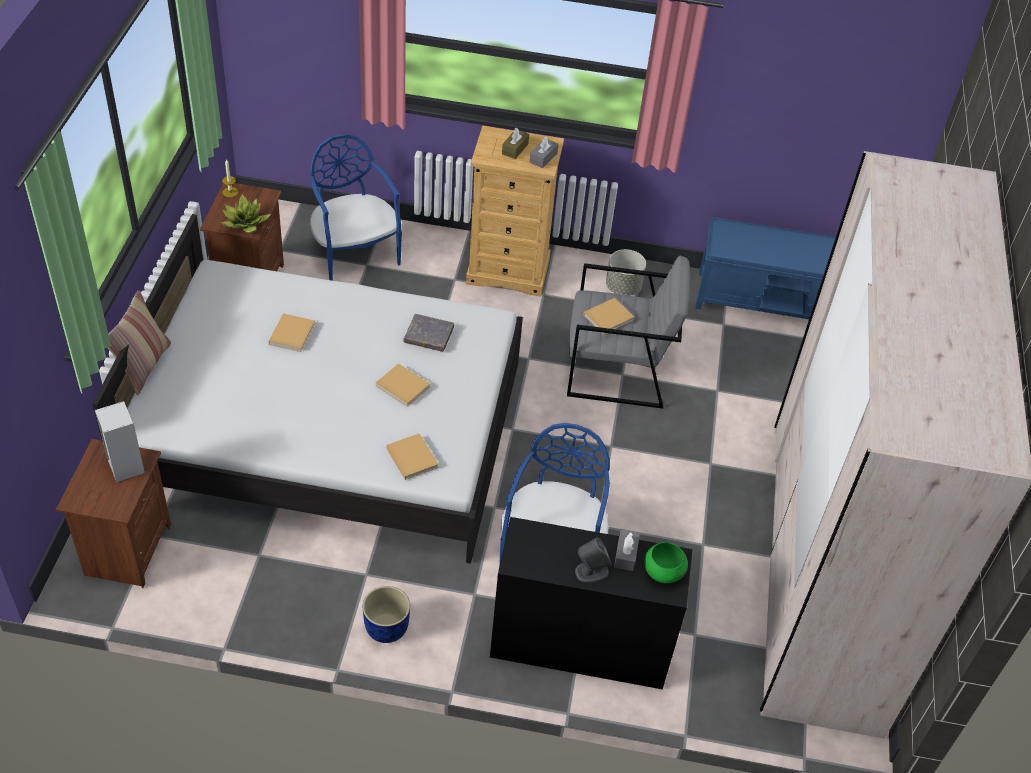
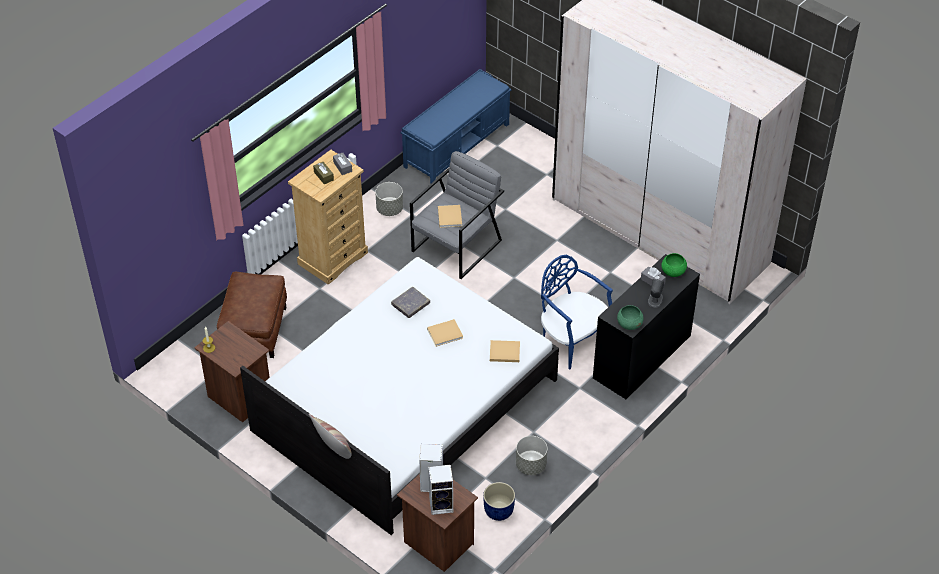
camera: 55 degrees left, 0 degrees up
potted plant [221,194,271,233] -> none
beige book [269,313,315,352] -> none
blue chair [310,134,402,281] -> brown ottoman [217,272,287,358]
blue planter [363,586,410,643] -> blue planter moved to [483,482,515,521]
none -> speaker [428,465,453,515]
none -> grey planter [516,436,548,475]
none -> green bowl [617,305,644,330]

